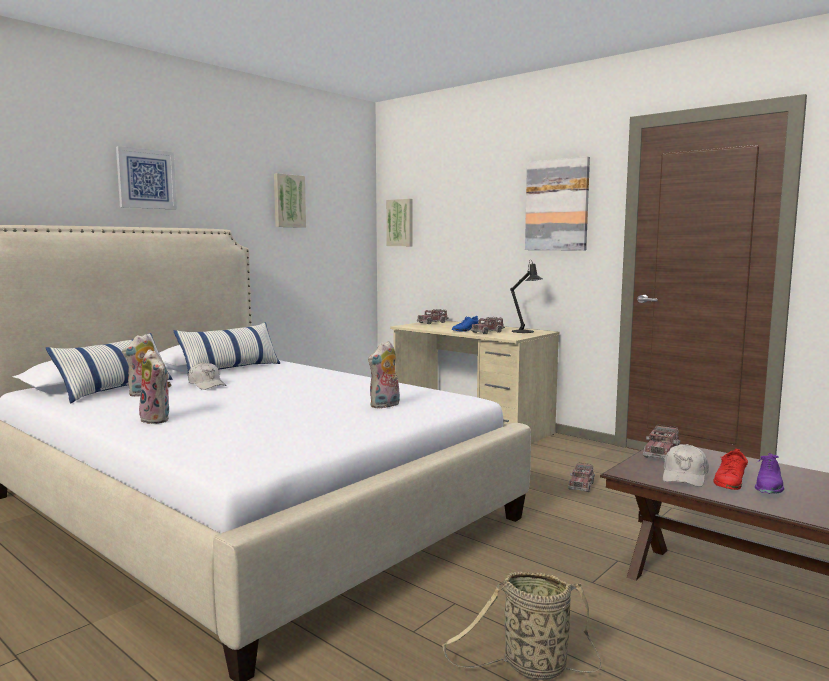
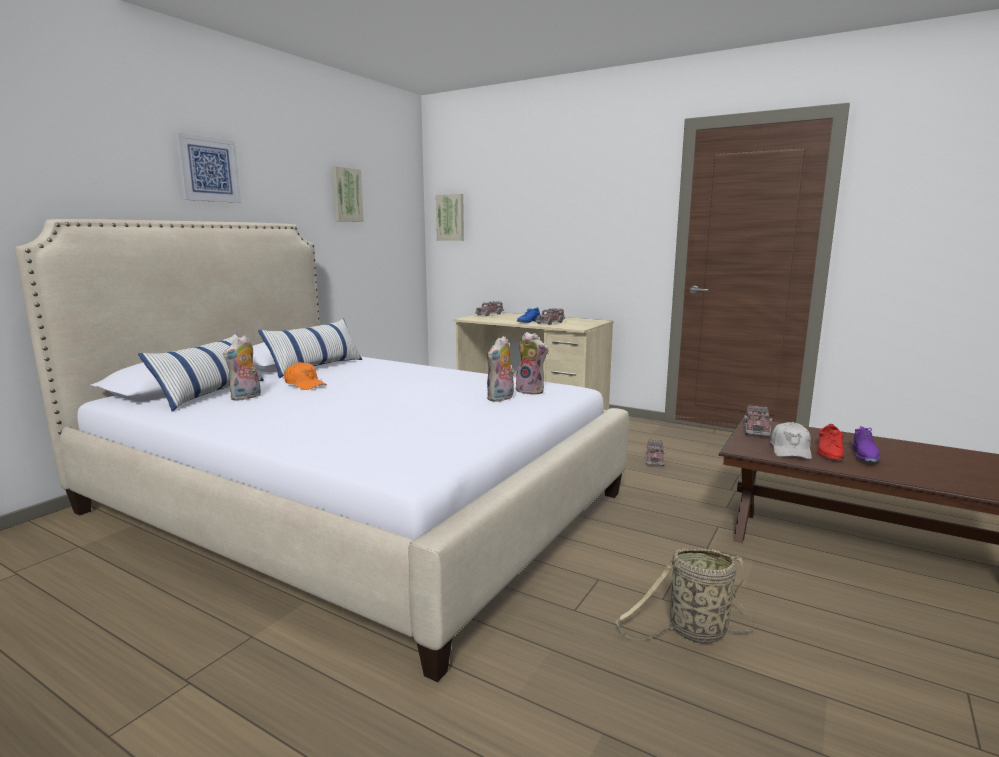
camera: 10 degrees left, 5 degrees up
plush toy [139,349,171,424] -> plush toy moved to [515,332,549,395]
white cap [188,362,227,390] -> orange cap [284,362,327,390]
black table lamp [510,260,543,333] -> none
picture [525,156,590,251] -> none

